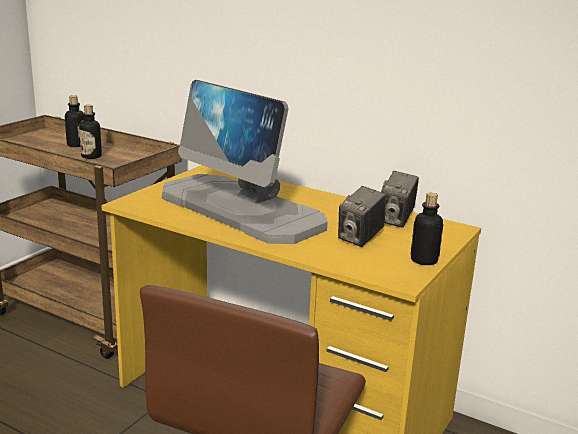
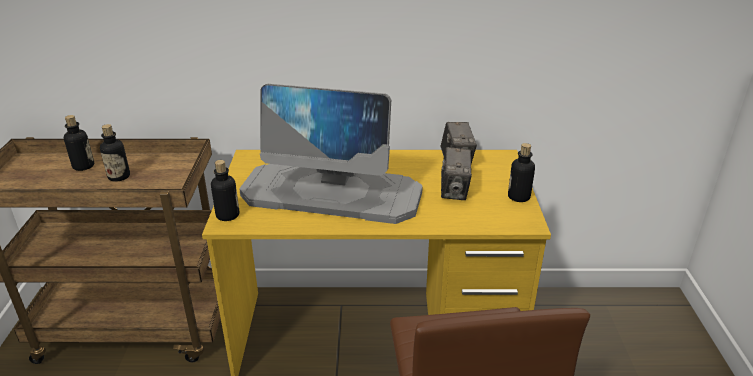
camera: 30 degrees left, 10 degrees up
none -> bottle [211,160,240,221]

